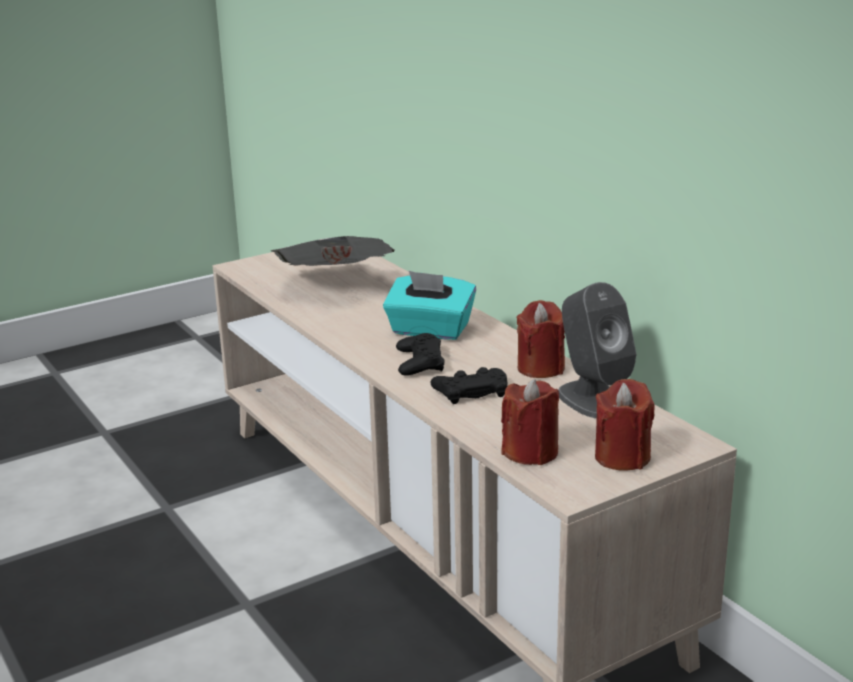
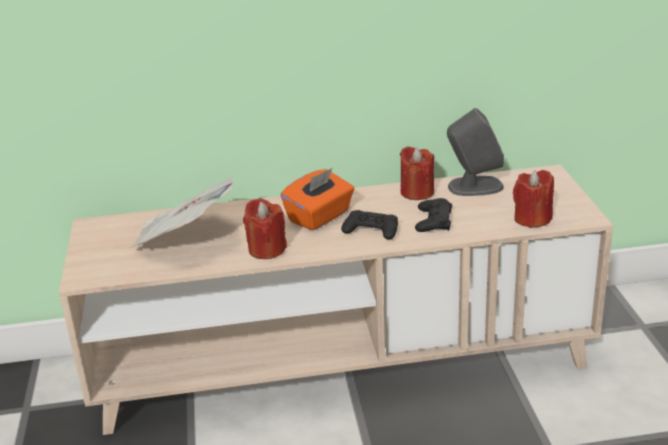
camera: 65 degrees left, 5 degrees up
turquoise tissue box [383,271,476,340] -> orange tissue box [281,168,354,231]
red candle [595,379,655,470] -> red candle moved to [243,198,287,259]

